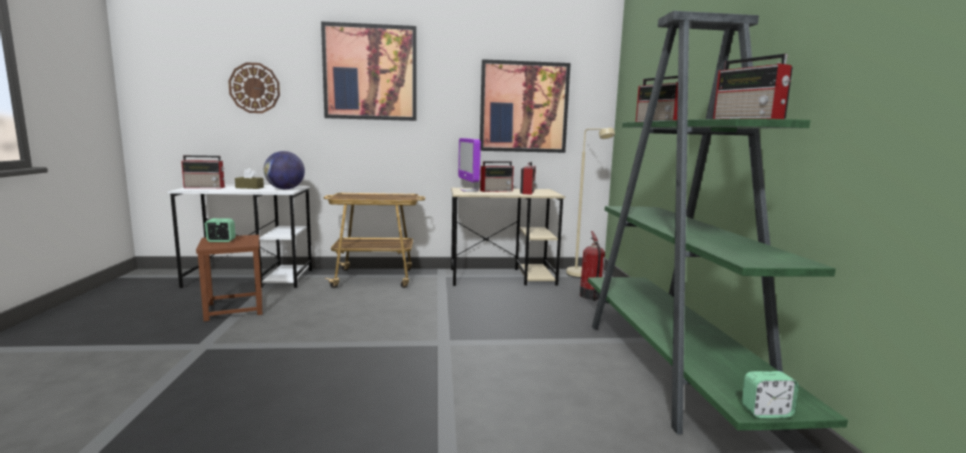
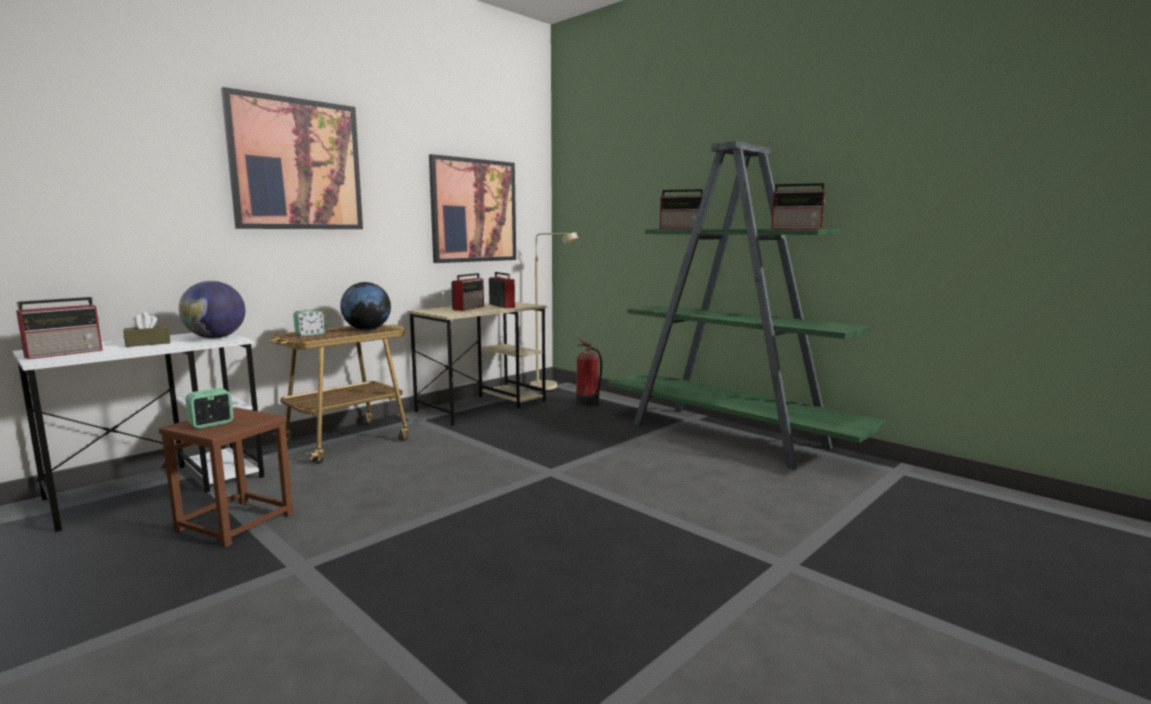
camera: 40 degrees left, 0 degrees up
wall clock [228,62,280,113] -> none
monitor [458,138,481,192] -> none
alarm clock [742,371,798,418] -> alarm clock moved to [293,309,326,336]
none -> globe [340,282,391,330]

